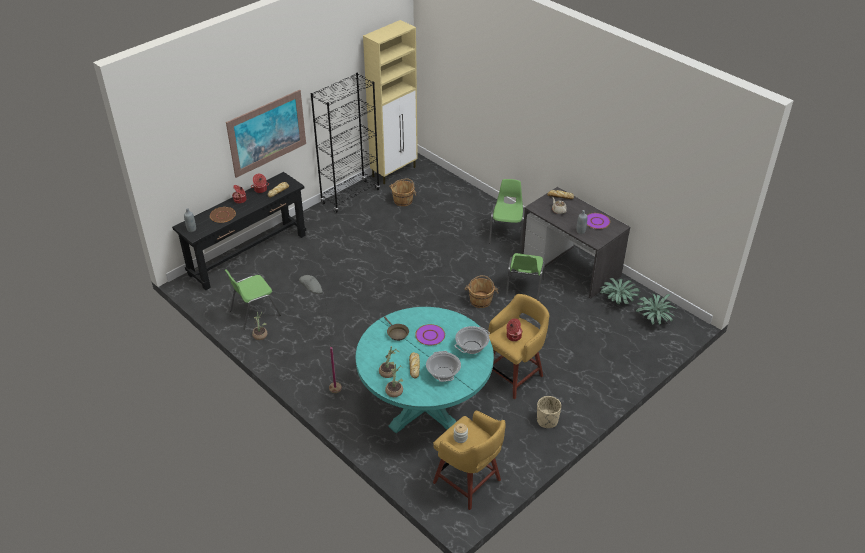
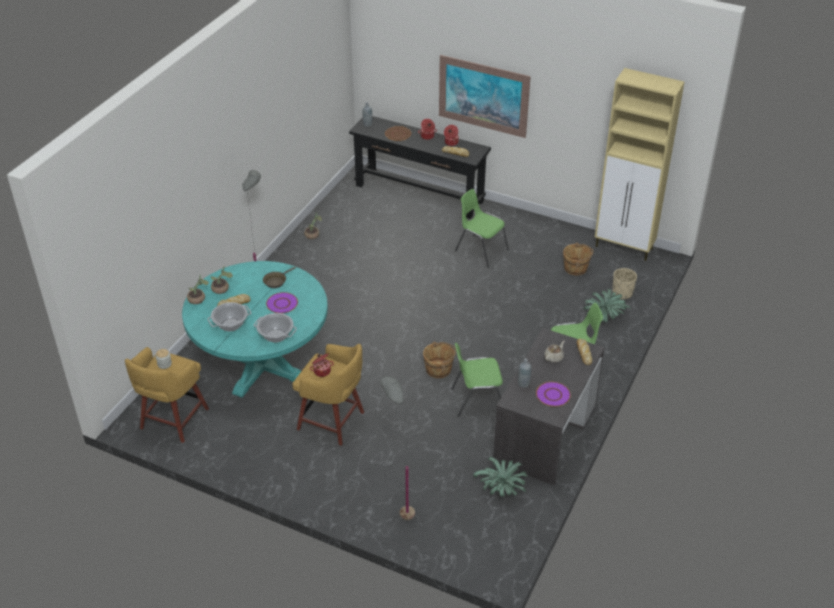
camera: 70 degrees right, 0 degrees up
green chair [225,269,281,330] -> green chair moved to [455,189,509,268]
black bookcase [311,73,380,213] -> none
beige planter [537,396,561,428] -> beige planter moved to [612,268,637,299]
potted plant [636,294,678,325] -> potted plant moved to [583,289,630,322]
none -> grey floor lamp [380,376,415,520]

